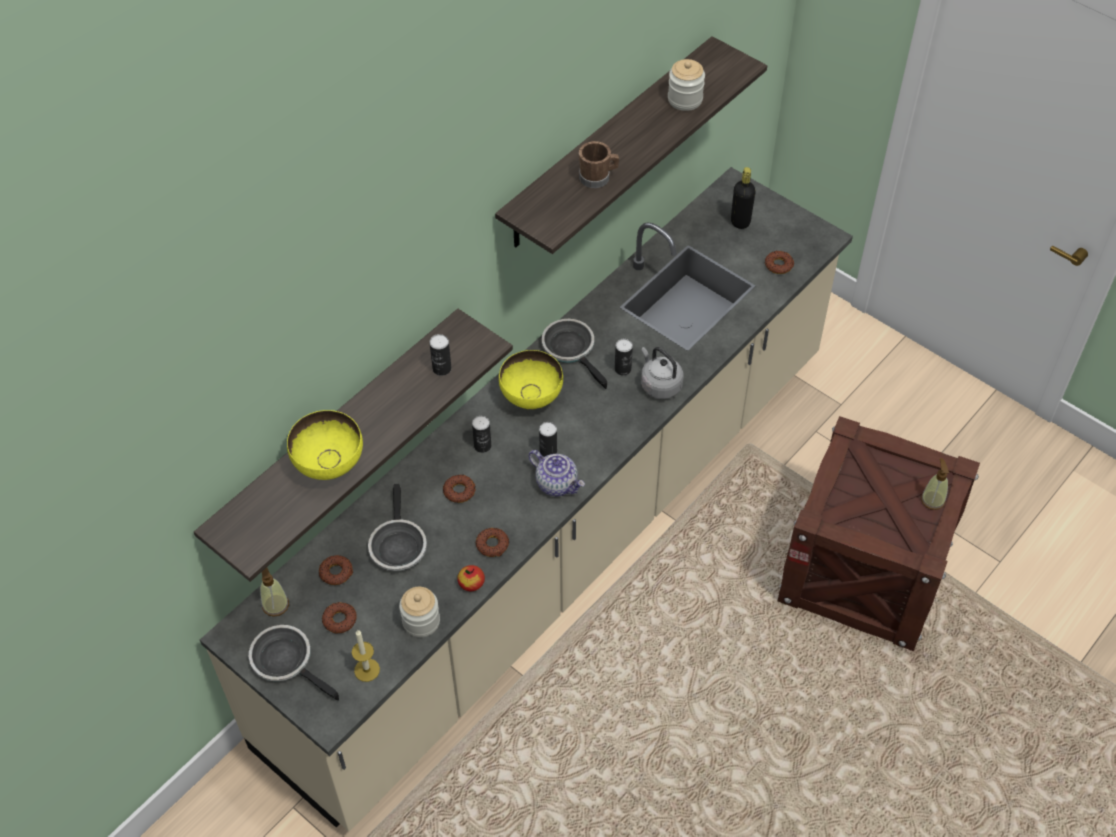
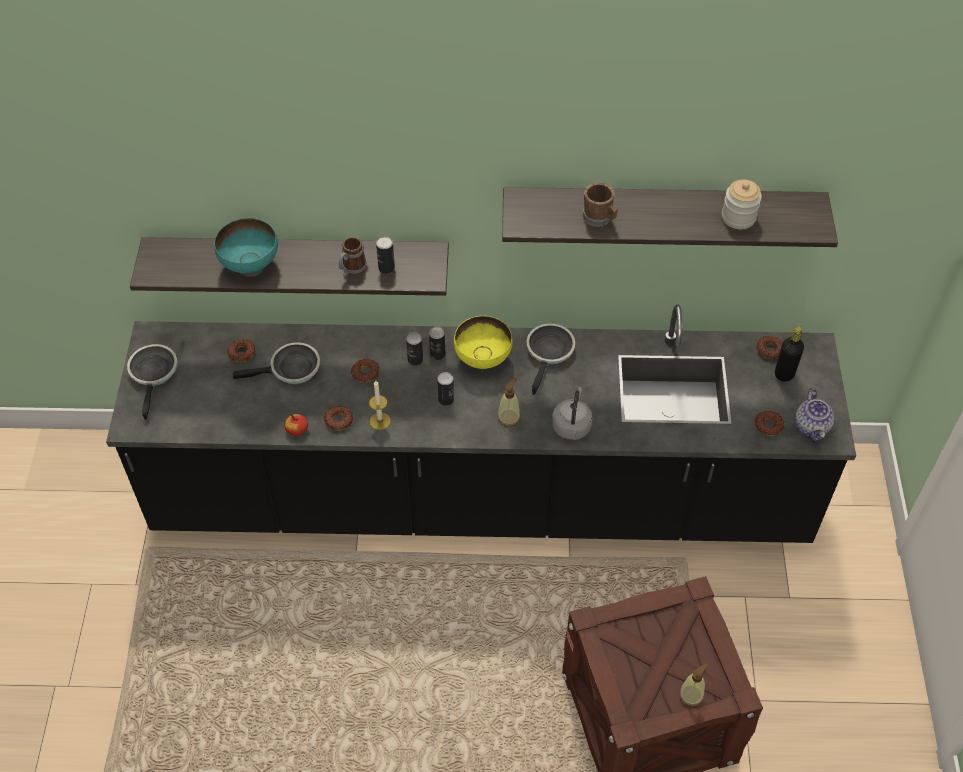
camera: 50 degrees right, 0 degrees up
beige counter [200,167,853,832] -> black counter [106,304,856,543]
soap dispenser [260,568,289,617] -> soap dispenser moved to [498,378,520,427]
yellow bowl [287,410,363,480] -> turquoise bowl [214,218,278,276]
donut [322,602,357,633] -> donut moved to [756,336,782,359]
candle [352,630,380,682] -> candle moved to [369,381,391,430]
frying pan [368,484,427,571] -> frying pan turned 150 degrees counterclockwise [233,342,320,384]
jar [399,587,440,638] -> none
teapot [528,450,585,496] -> teapot moved to [795,388,835,441]
can [615,339,633,375] -> can moved to [429,326,445,360]
none -> mug [338,237,367,277]

